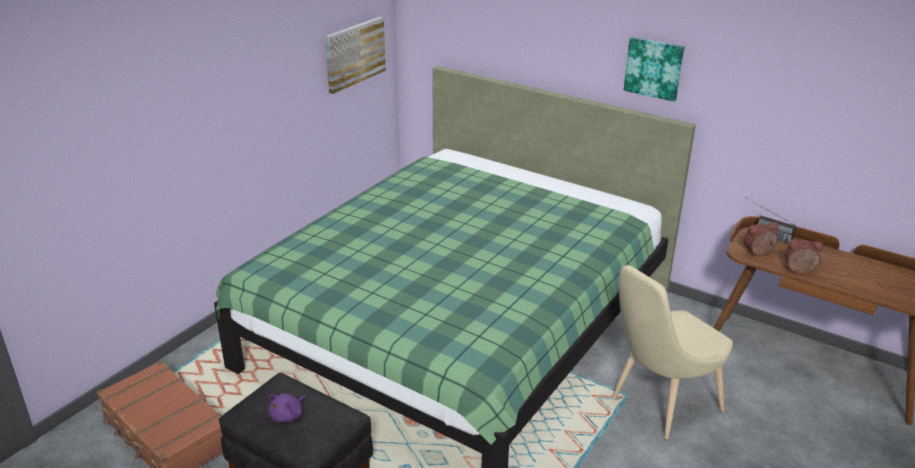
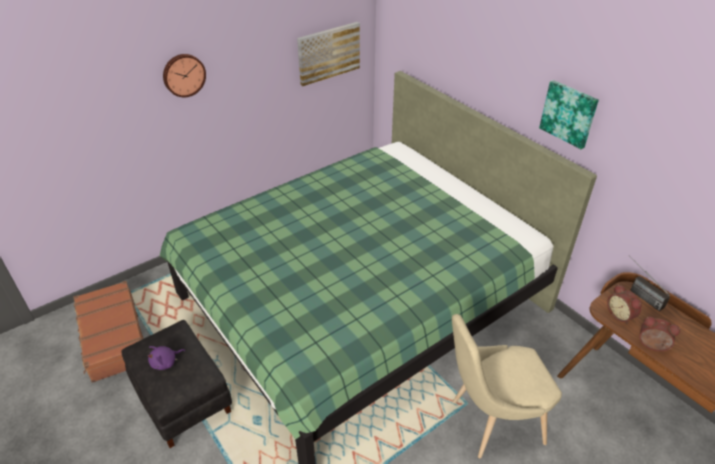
camera: 20 degrees right, 10 degrees up
alarm clock [743,222,778,256] -> alarm clock turned 120 degrees counterclockwise [607,284,642,324]
none -> wall clock [163,54,206,97]

